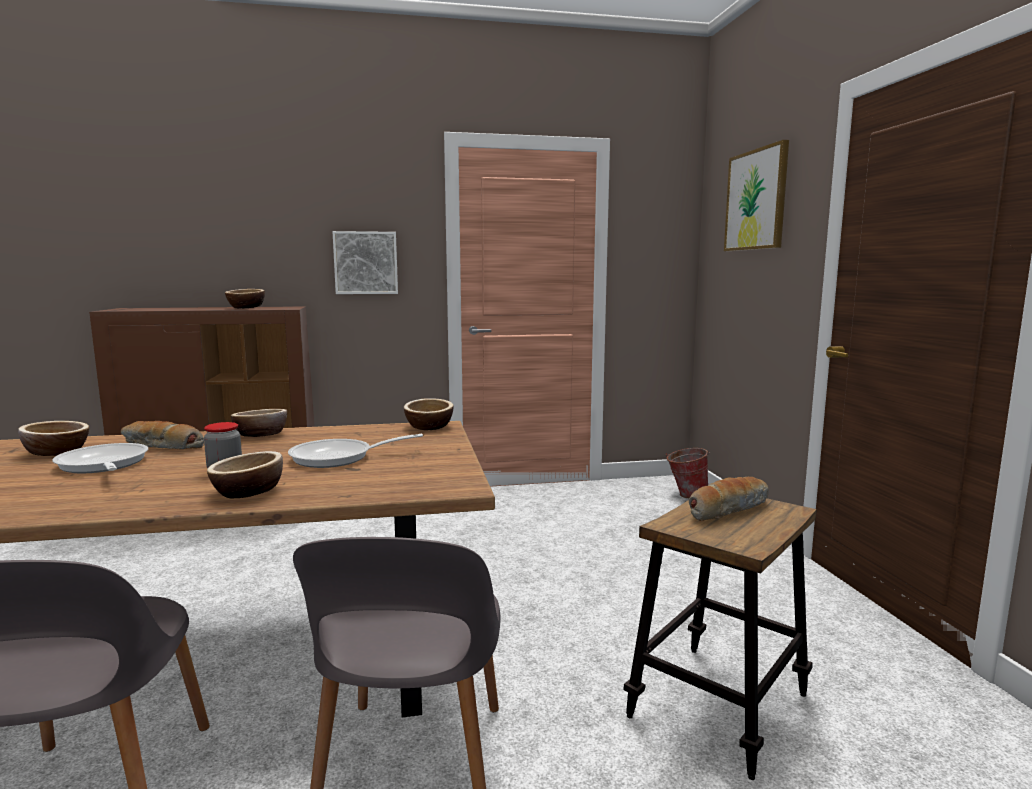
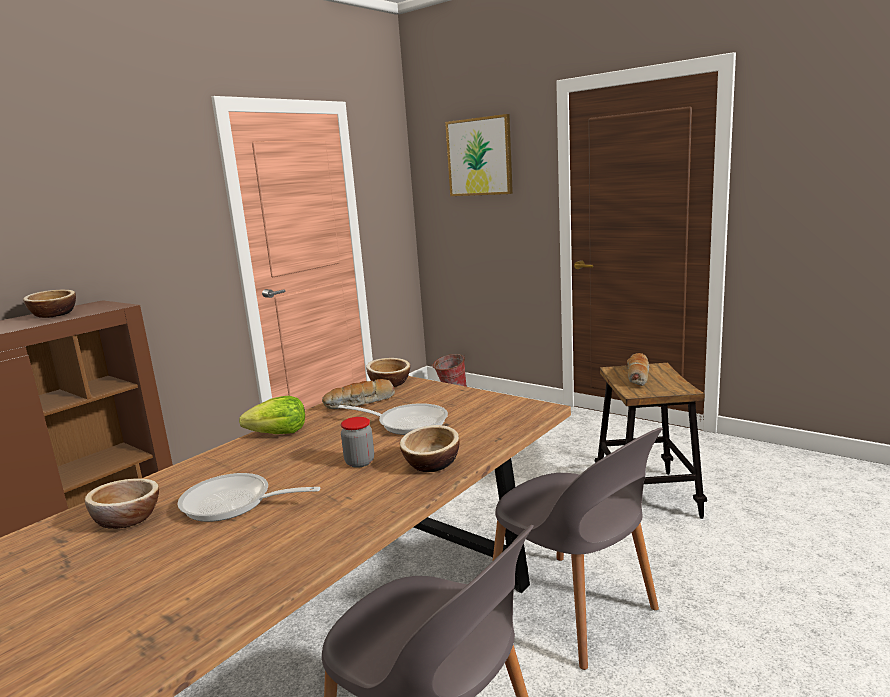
camera: 40 degrees left, 5 degrees up
bread [121,421,204,449] -> bread moved to [322,379,395,410]
bowl [231,409,287,437] -> lettuce [239,396,305,434]
frying pan [288,434,423,468] -> frying pan turned 105 degrees counterclockwise [338,403,448,435]
picture [332,231,398,294] -> none

